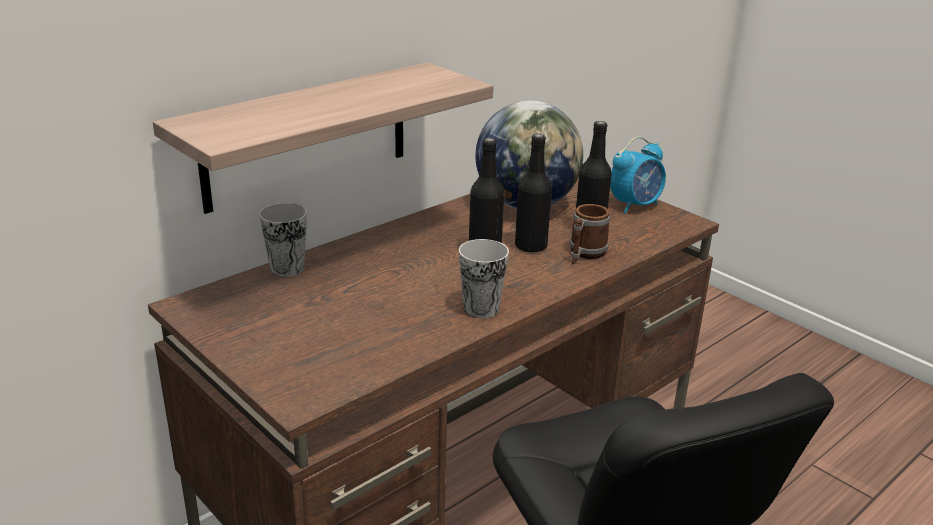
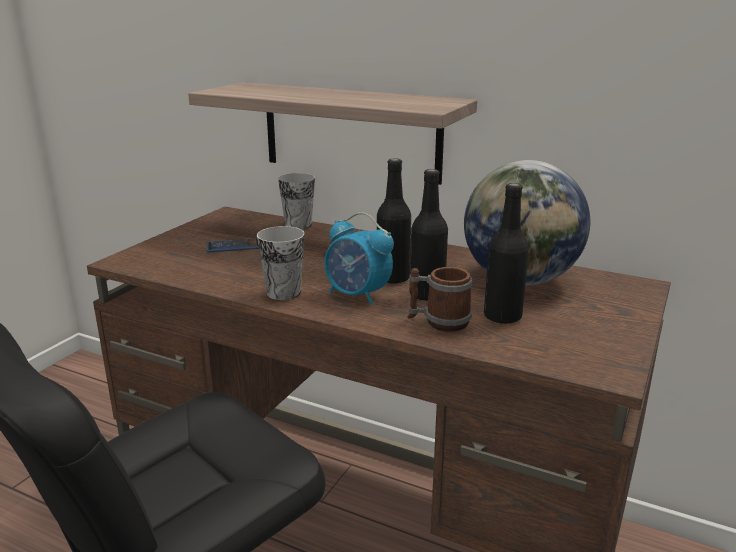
camera: 70 degrees right, 5 degrees down
alarm clock [610,136,666,214] -> alarm clock moved to [325,212,394,306]
none -> phone [207,238,259,253]

